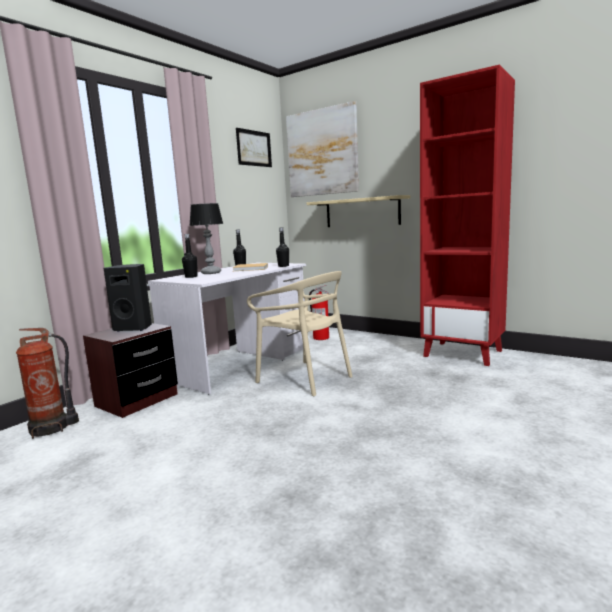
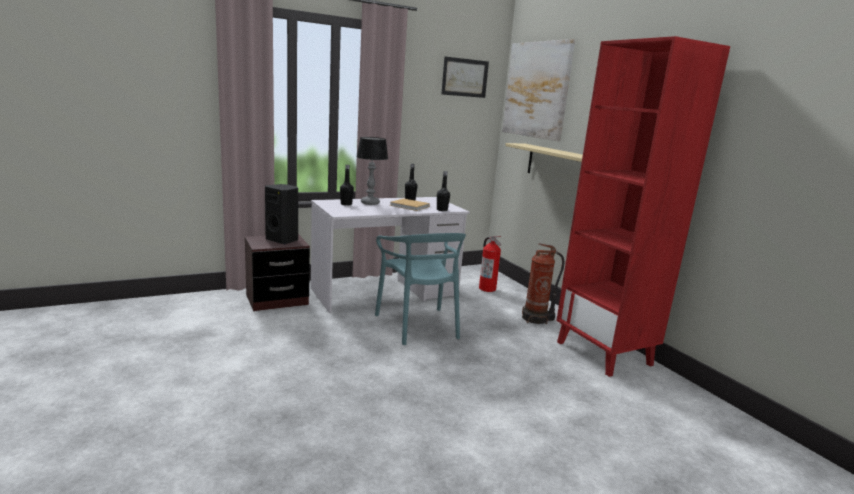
camera: 25 degrees right, 5 degrees up
fire extinguisher [16,328,79,439] -> fire extinguisher moved to [522,244,564,324]
beige chair [247,271,353,396] -> turquoise chair [375,233,466,345]

